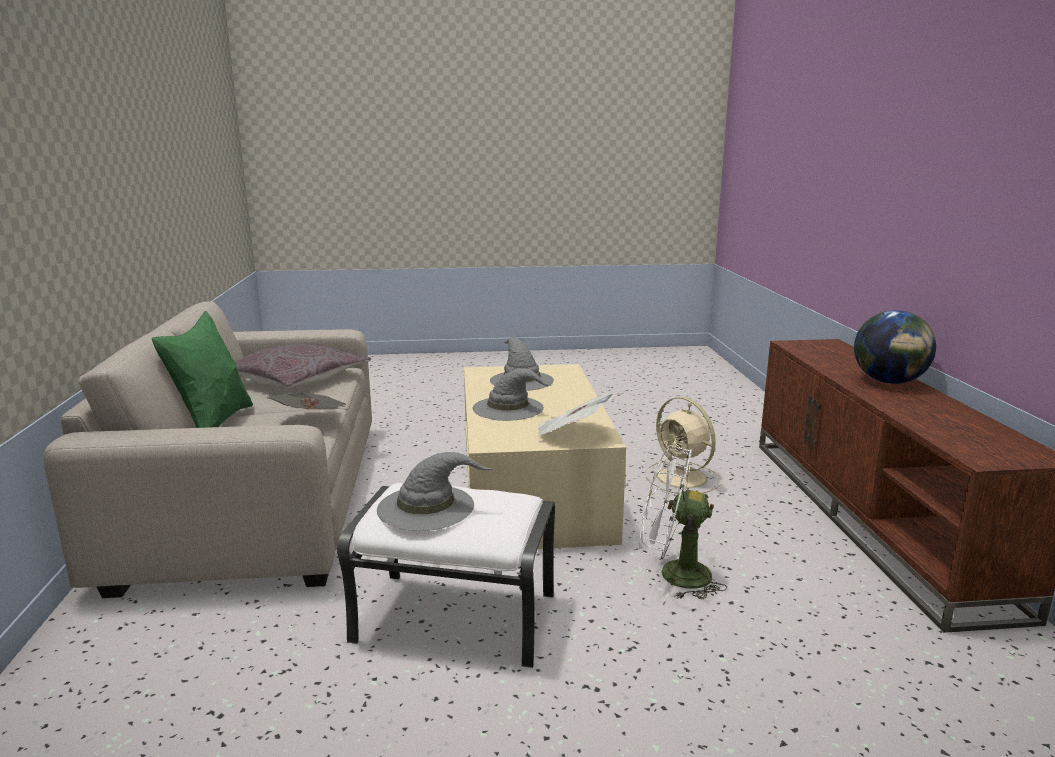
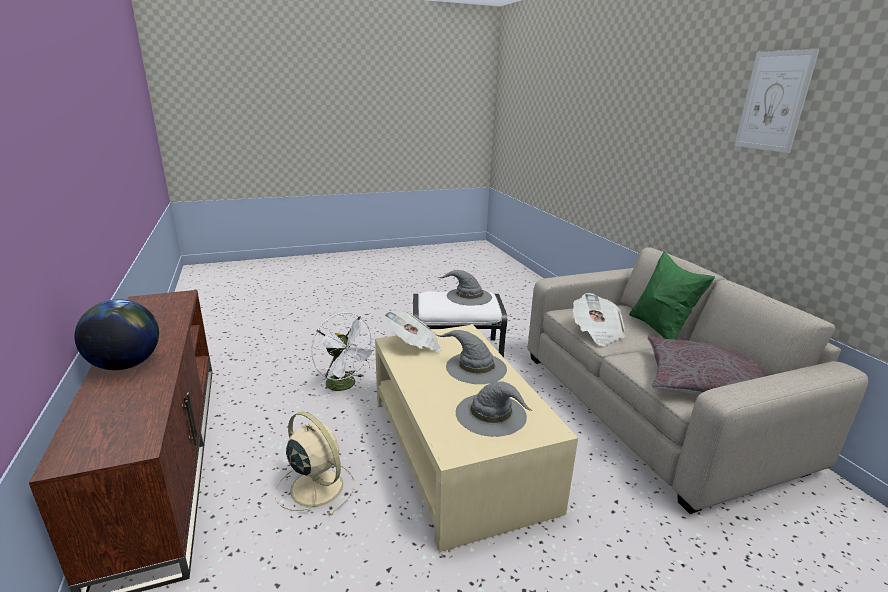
camera: 165 degrees right, 5 degrees up
white fan [639,445,727,600] -> white fan turned 45 degrees clockwise [311,312,375,398]
none -> picture [734,49,819,153]

